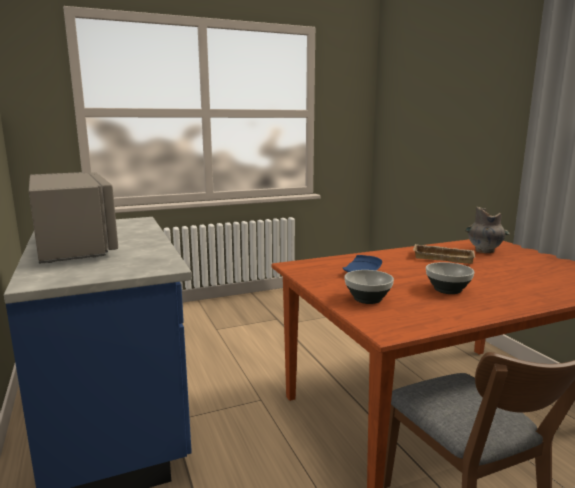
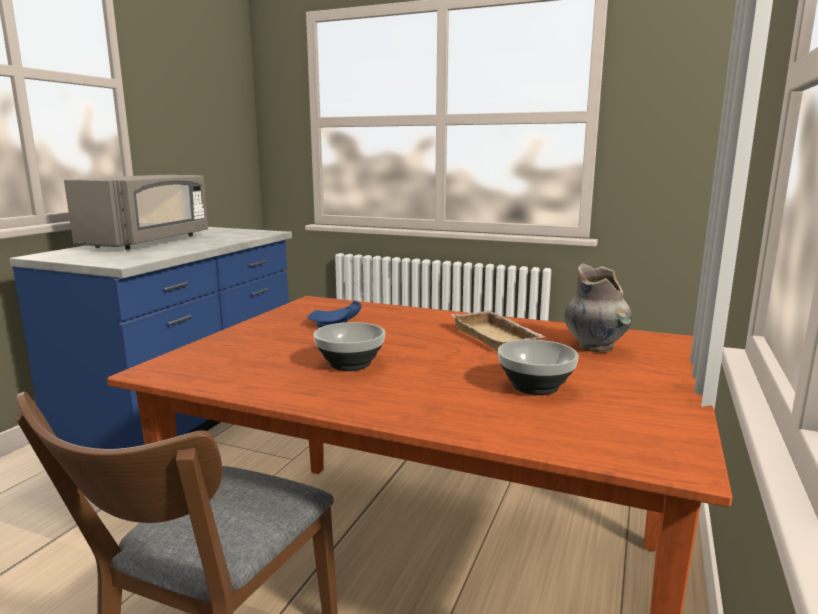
camera: 45 degrees right, 0 degrees up
bowl [344,270,394,304] -> bowl moved to [498,340,579,395]

